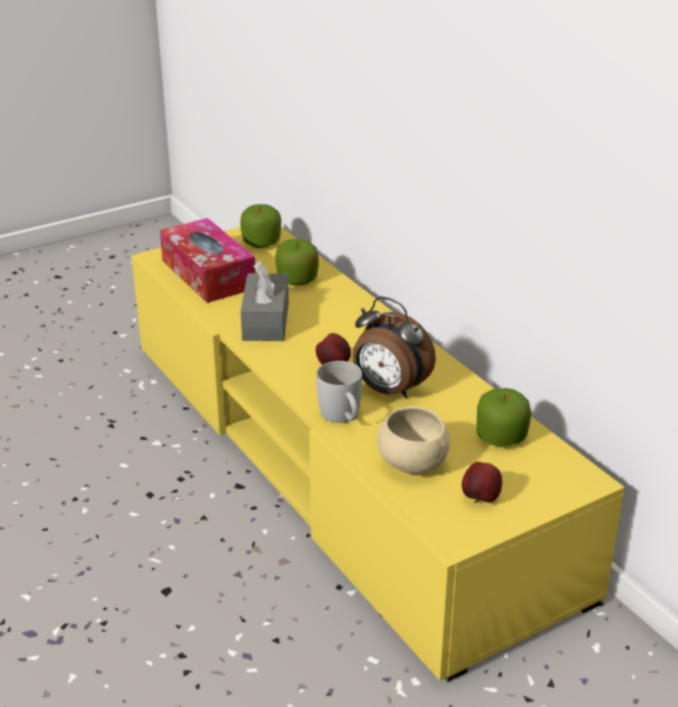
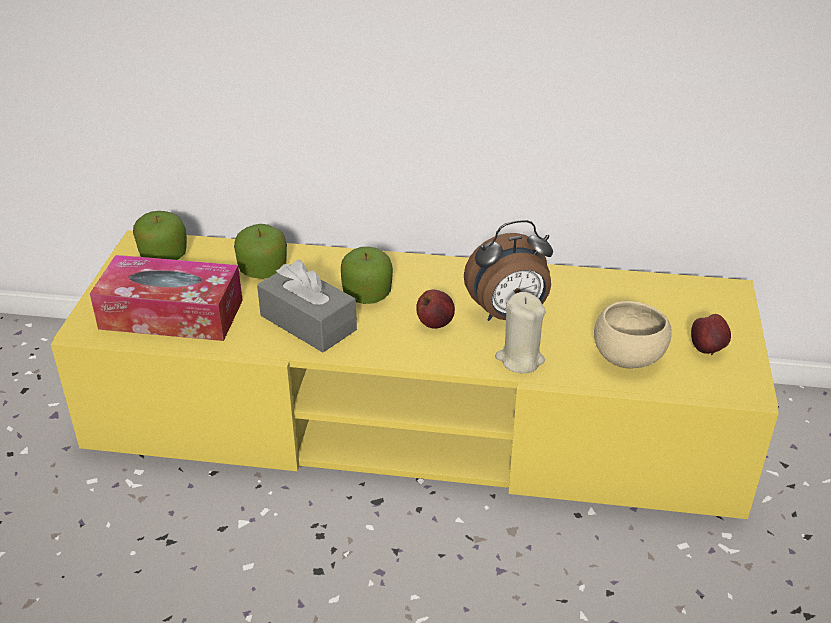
camera: 50 degrees left, 5 degrees up
white mug [317,361,362,423] -> beige candle [495,292,546,373]
apple [476,388,531,446] -> apple moved to [341,247,393,304]

